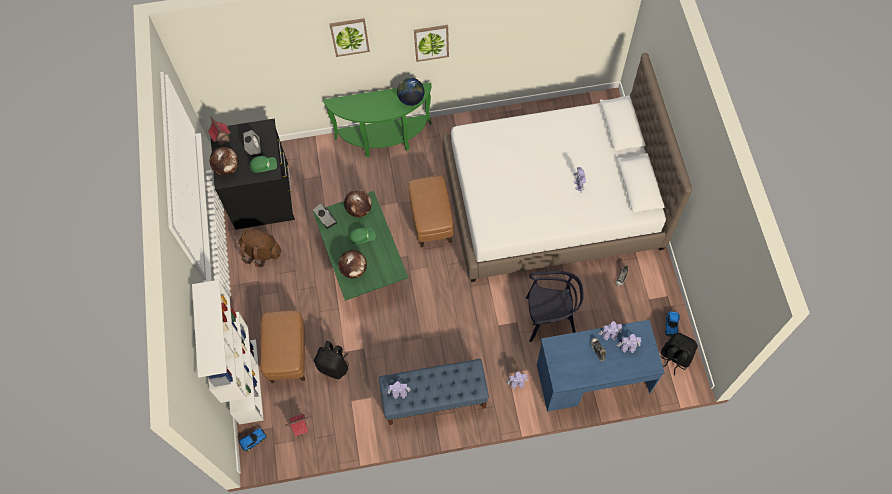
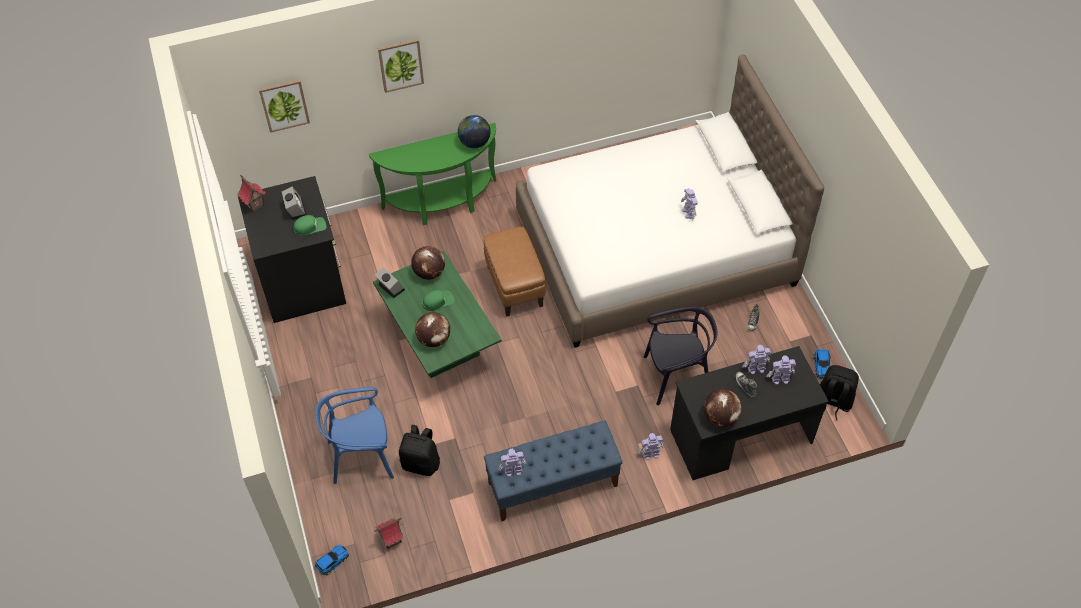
camera: 10 degrees left, 10 degrees down
white bookcase [192,280,264,424] -> none
globe [210,147,239,175] -> globe moved to [704,389,742,427]
brown backpack [239,228,281,267] -> none
brown ottoman [260,310,305,383] -> blue chair [315,387,394,484]
picture [414,25,449,62] -> picture moved to [259,79,310,133]
blue desk [537,320,665,412] -> black desk [670,346,829,480]

